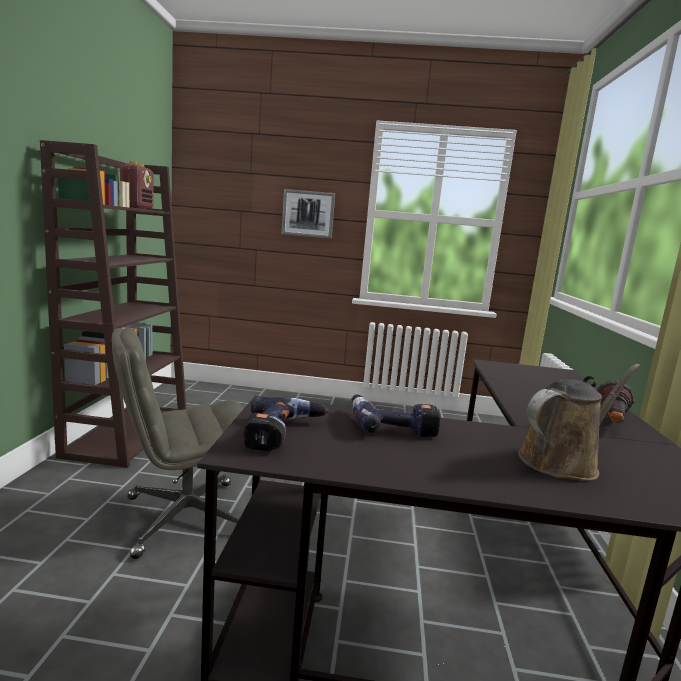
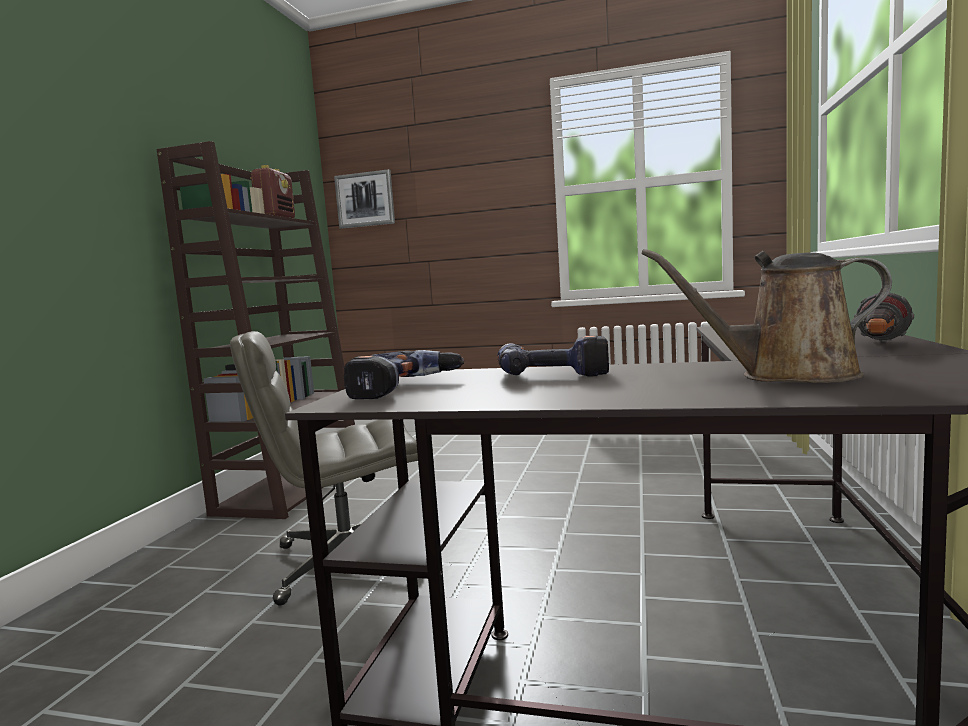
camera: 10 degrees right, 5 degrees down
picture [282,189,335,239] -> picture moved to [334,169,395,229]
brown watering can [518,364,640,481] -> brown watering can turned 150 degrees counterclockwise [642,249,892,383]

